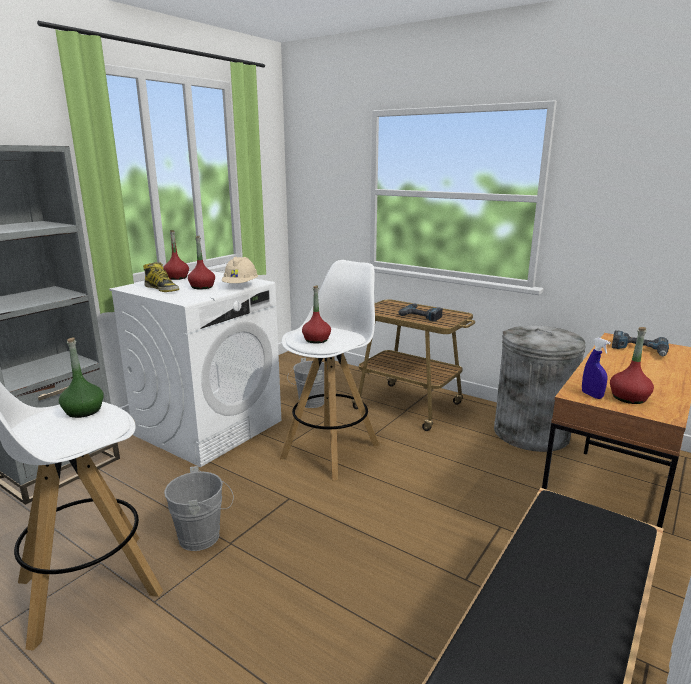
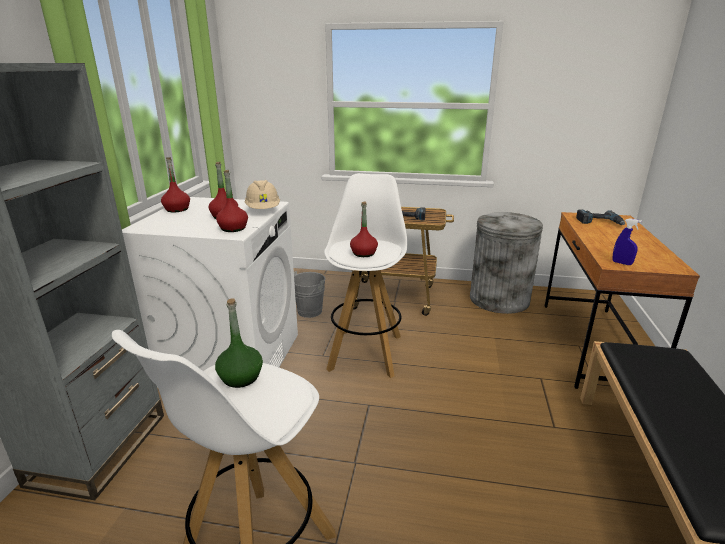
camera: 25 degrees left, 5 degrees up
boot [143,262,179,292] -> none
grey bucket [164,466,234,551] -> none
red bottle [610,327,654,404] -> red bottle moved to [216,170,248,232]

